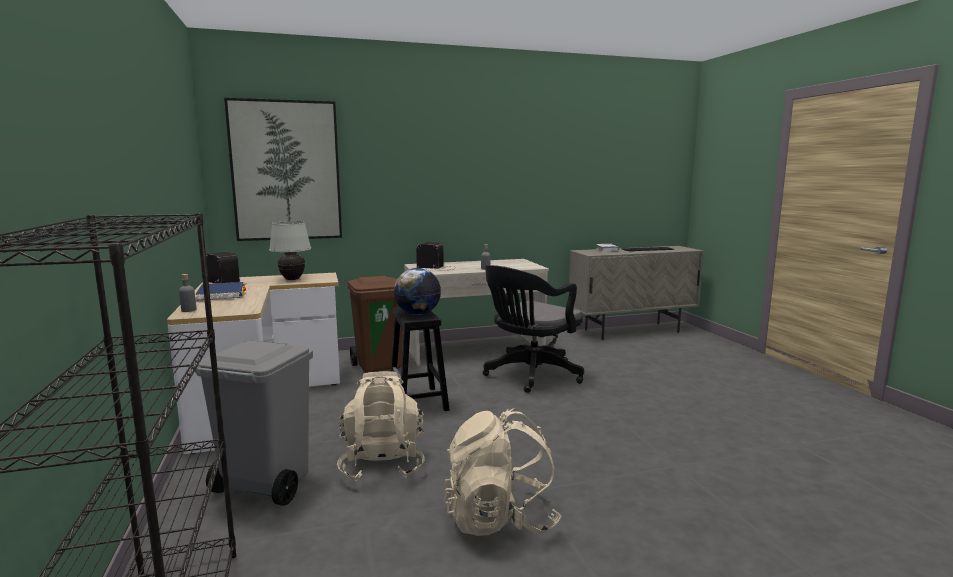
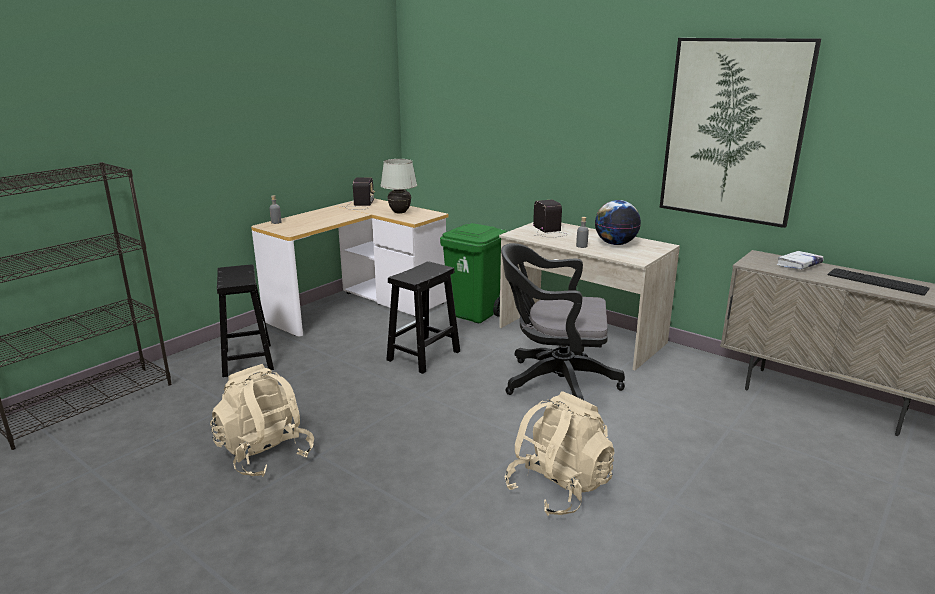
camera: 55 degrees right, 10 degrees up
blue book [195,282,246,302] -> none
grey trash can [195,341,313,506] -> black stool [217,264,274,377]
picture [224,98,342,241] -> picture moved to [659,38,821,228]
beige backpack [337,371,425,481] -> beige backpack moved to [504,391,615,516]
brown trash can [348,276,403,373] -> green trash can [440,223,507,323]
globe [394,268,441,315] -> globe moved to [595,200,641,245]

